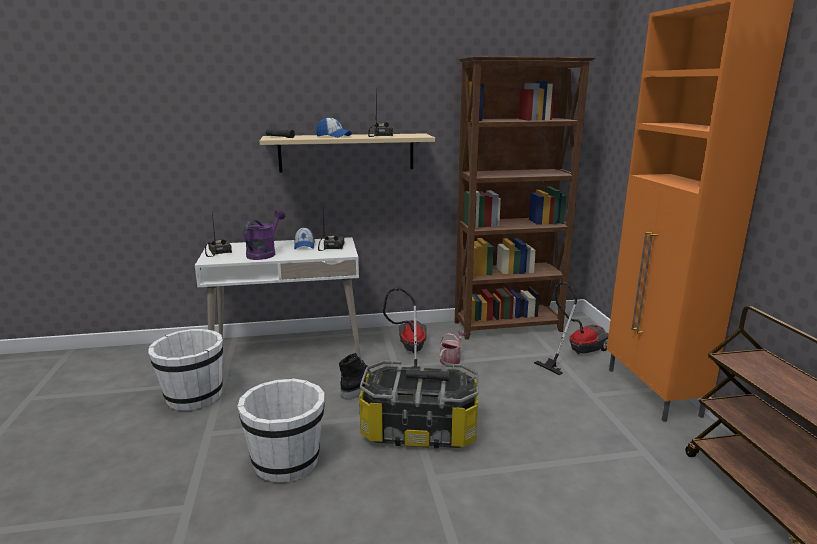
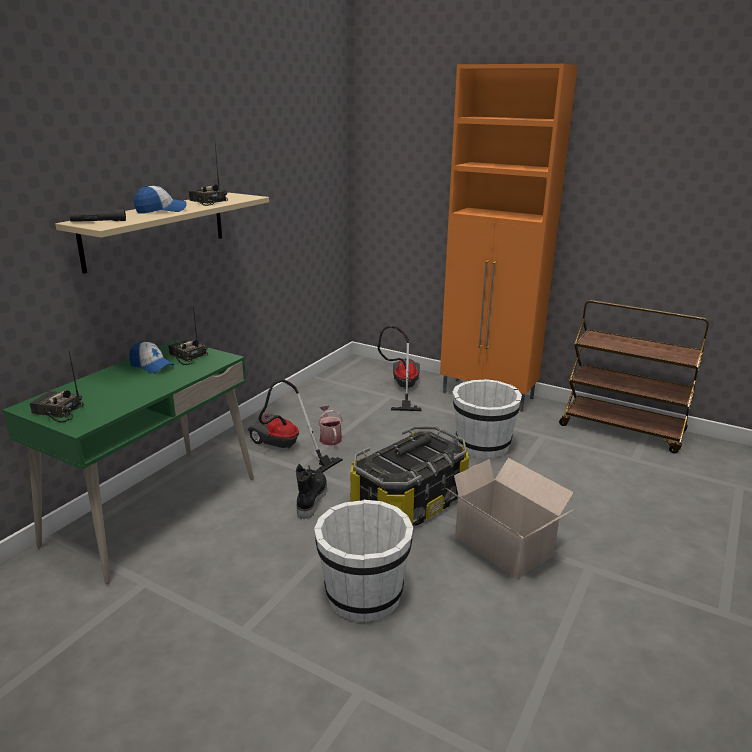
camera: 50 degrees left, 5 degrees up
white bucket [148,329,223,411] -> white bucket moved to [453,379,522,458]
white desk [195,237,361,360] -> green desk [3,340,254,584]
purple watering can [244,209,285,260] -> none
brown bookcase [455,57,596,340] -> none
none -> cardboard box [446,458,574,579]

